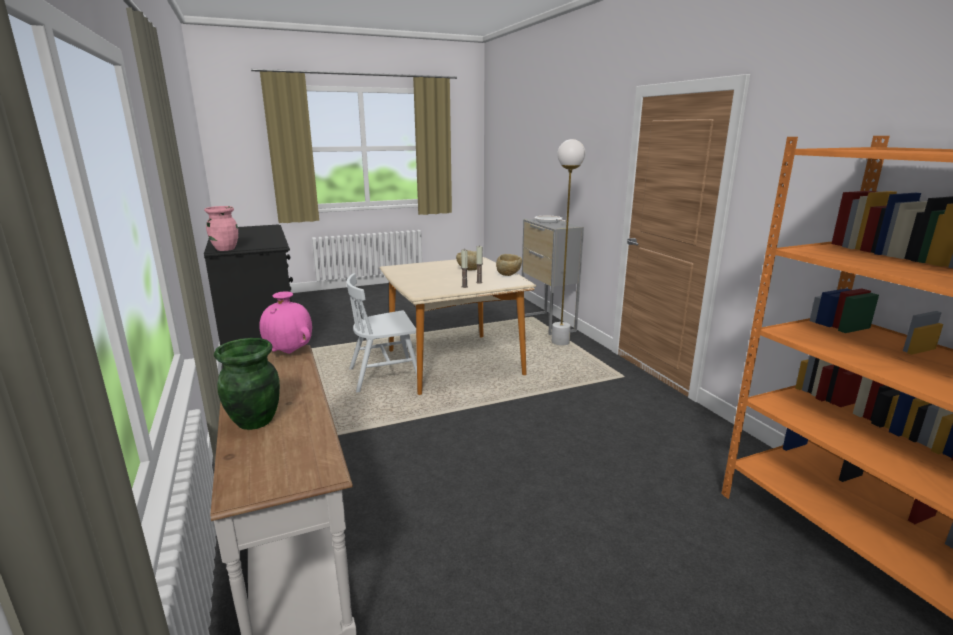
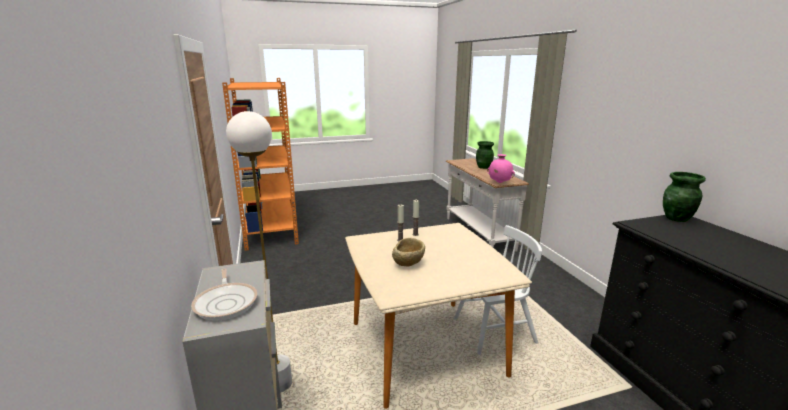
camera: 175 degrees left, 0 degrees up
pink vase [204,206,238,251] -> green vase [663,172,706,222]
beige bowl [496,254,522,276] -> none

